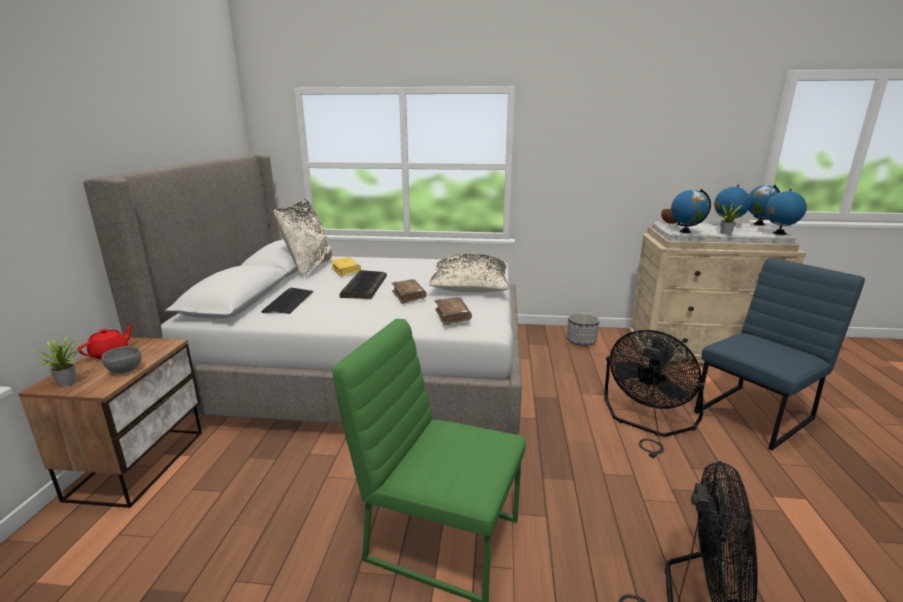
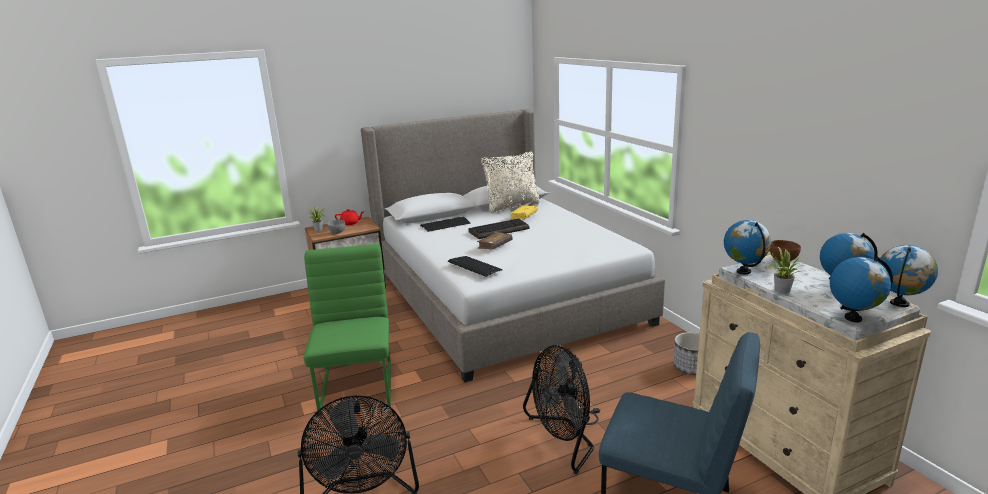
camera: 60 degrees right, 0 degrees up
beige pillow [428,253,509,292] -> none
brown book [435,297,472,326] -> keyboard [448,256,503,277]
black fan [604,330,705,458] -> black fan turned 150 degrees clockwise [523,345,601,475]

